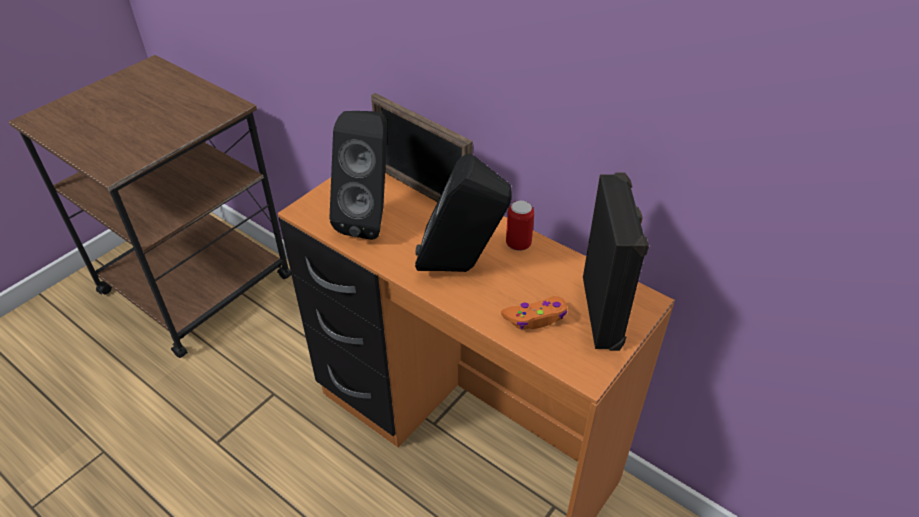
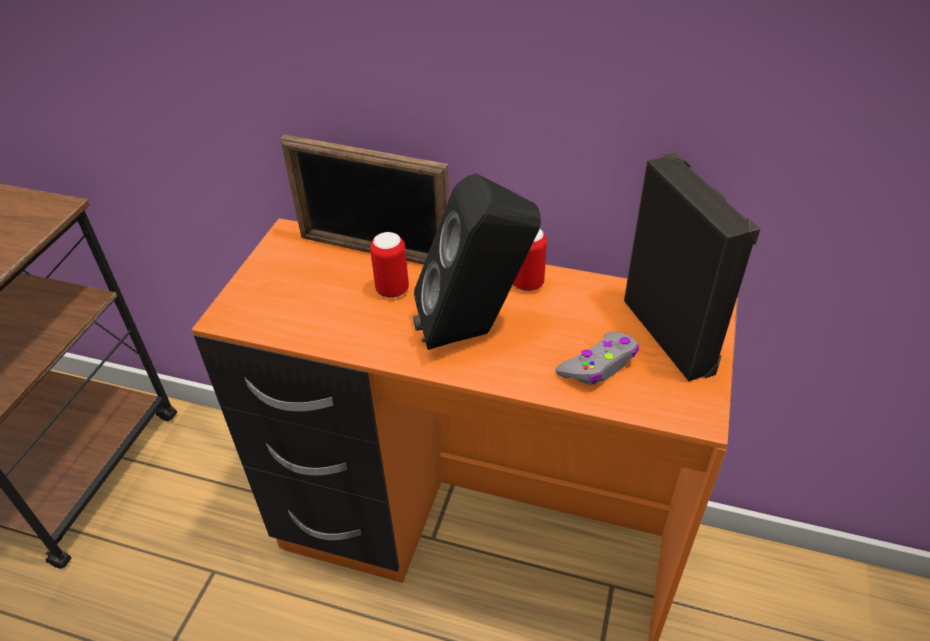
camera: 20 degrees left, 0 degrees up
black speaker [329,111,388,240] -> none
orange game controller [501,296,567,329] -> grey game controller [555,332,639,385]
none -> can [370,232,409,298]

